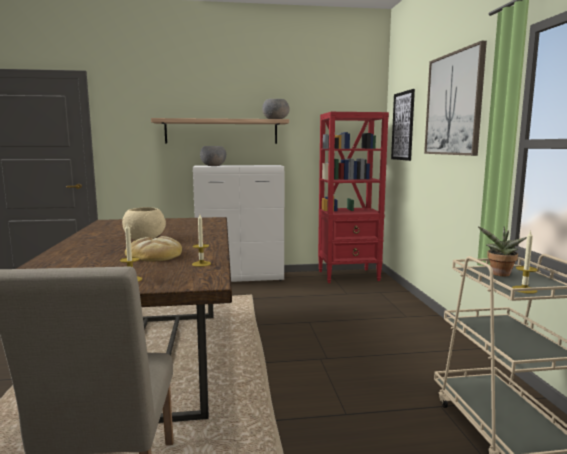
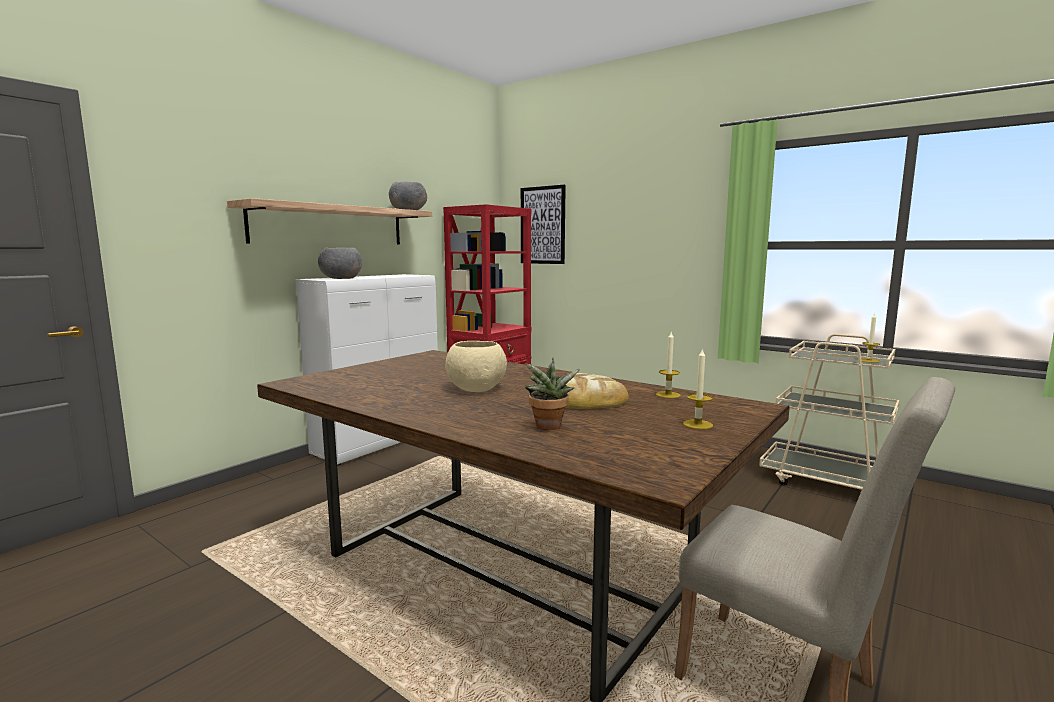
camera: 45 degrees left, 0 degrees up
picture [424,41,487,156] -> none
potted plant [478,226,527,277] -> potted plant moved to [525,358,580,430]

